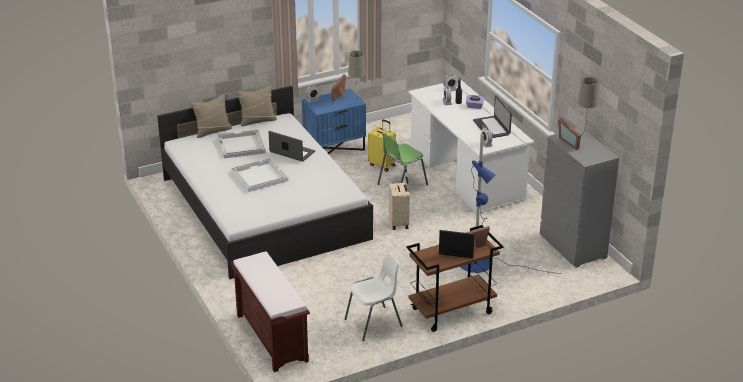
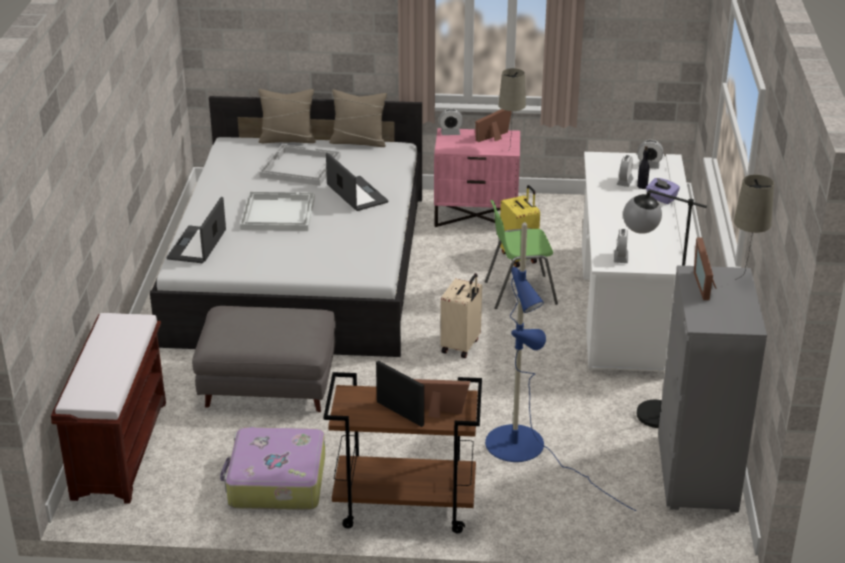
camera: 30 degrees right, 0 degrees up
blue nightstand [302,89,366,154] -> pink nightstand [434,128,520,227]
white chair [345,253,403,341] -> suitcase [220,427,325,510]
laptop [473,96,512,138] -> laptop moved to [166,197,226,263]
none -> grey ottoman [192,306,336,412]
none -> black floor lamp [623,189,707,428]

